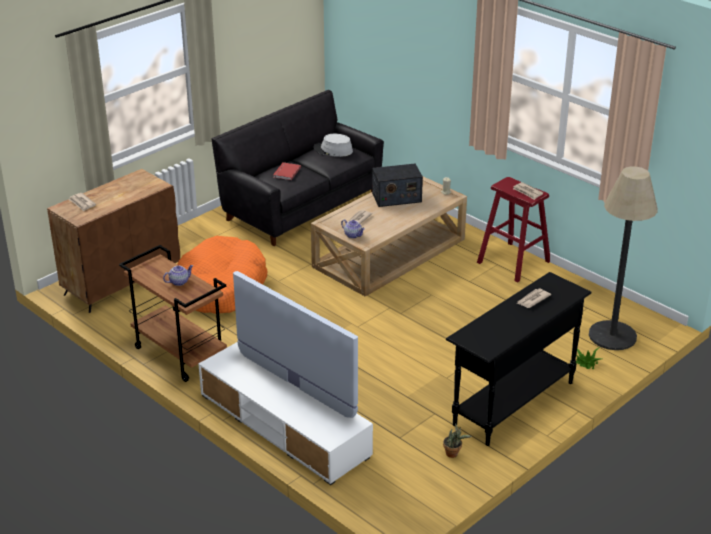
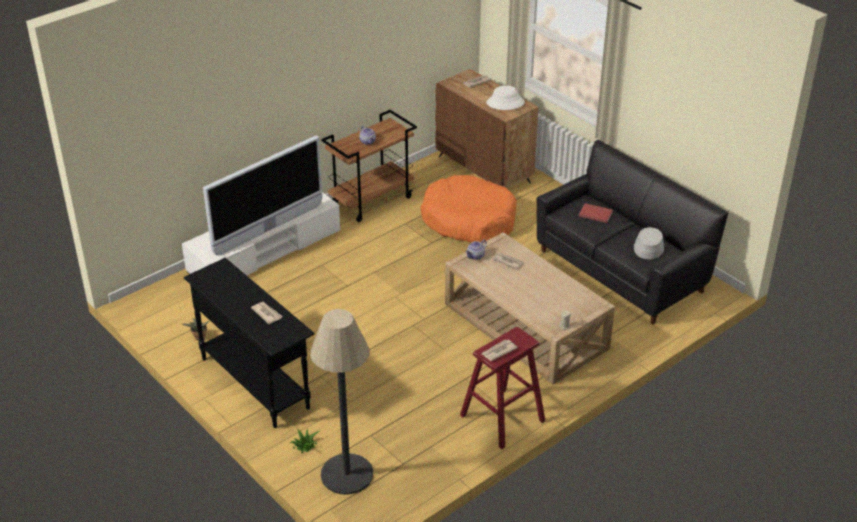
camera: 95 degrees right, 5 degrees up
radio [372,164,423,207] -> none
none -> white hat [487,86,525,110]

